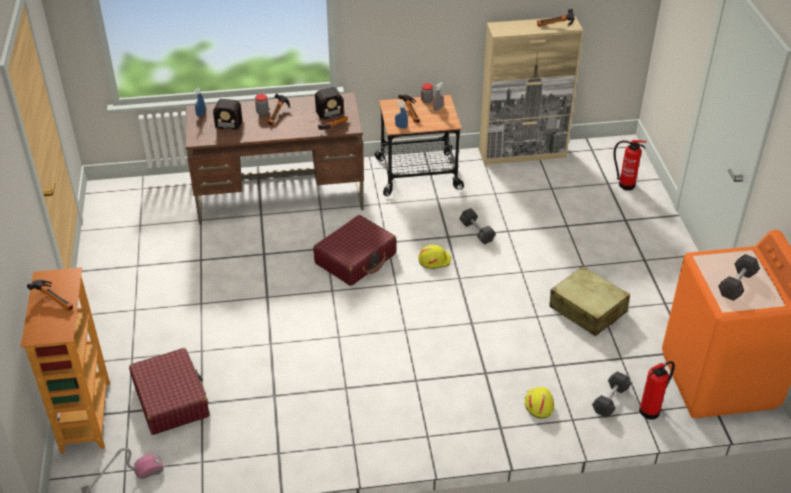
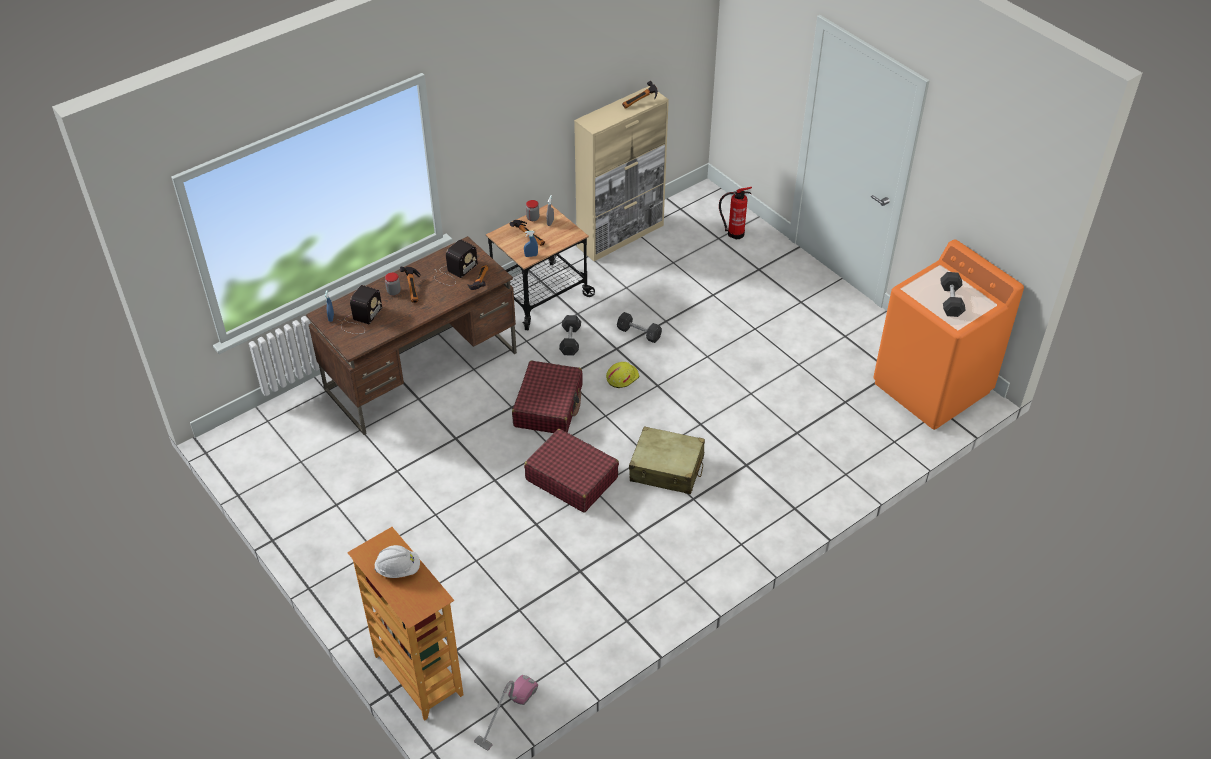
camera: 30 degrees left, 5 degrees up
hammer [27,280,73,311] -> white hard hat [374,545,420,578]
red suitcase [129,348,209,435] -> red suitcase moved to [524,429,619,512]
radio [202,99,243,130] -> radio turned 45 degrees counterclockwise [338,285,382,334]
yellow hard hat [525,387,554,418] -> none
beige suitcase [549,266,630,336] -> beige suitcase moved to [629,426,705,494]
grey dumbbell [592,371,631,417] -> grey dumbbell moved to [559,315,581,356]
fire extinguisher [639,361,675,420] -> none

